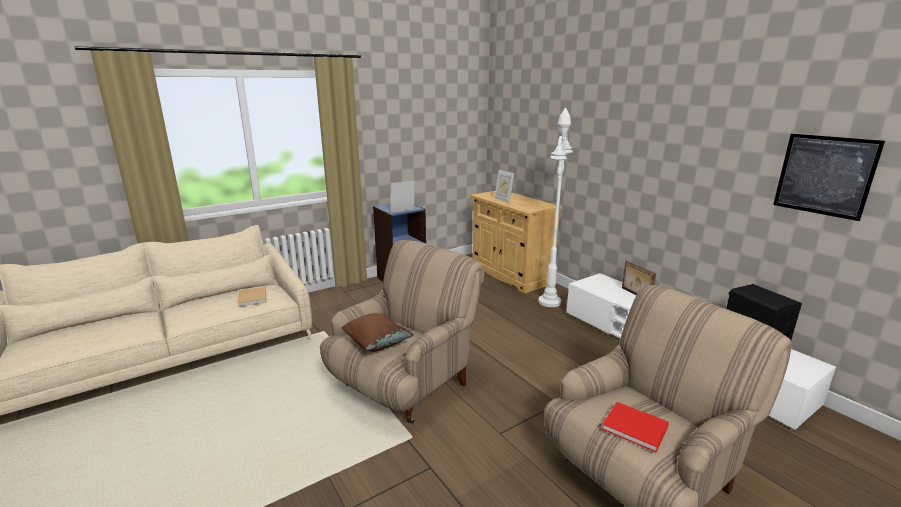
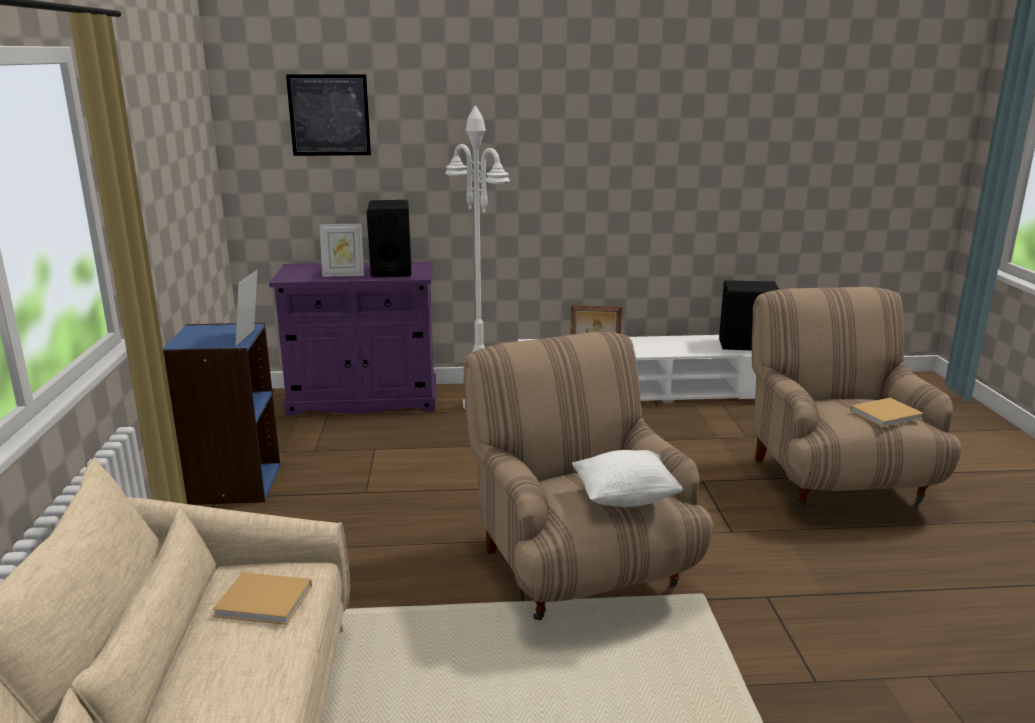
camera: 60 degrees left, 0 degrees up
brown pillow [341,313,413,352] -> white pillow [572,450,684,507]
beige cabinet [470,191,562,293] -> purple cabinet [269,261,436,416]
red book [602,402,669,452] -> beige book [850,398,924,428]
picture [773,134,885,221] -> picture moved to [286,74,371,156]
none -> black speaker [367,200,411,278]

